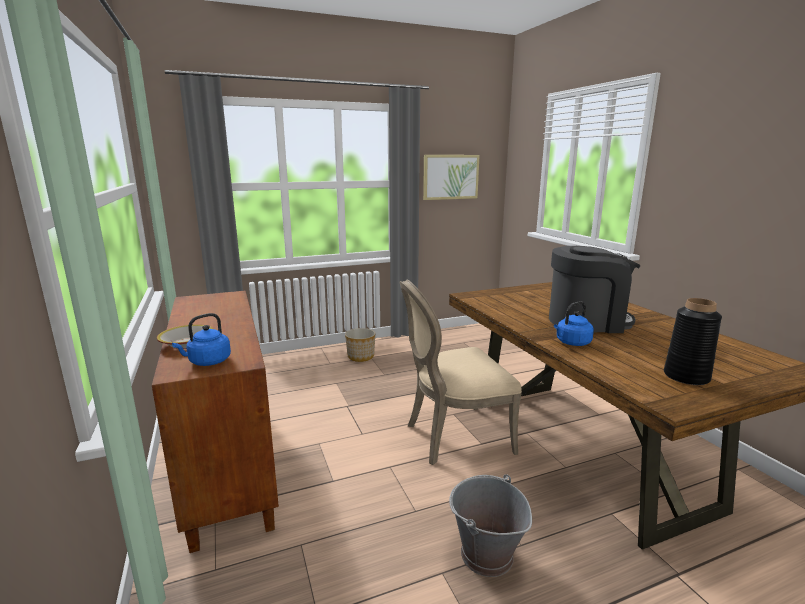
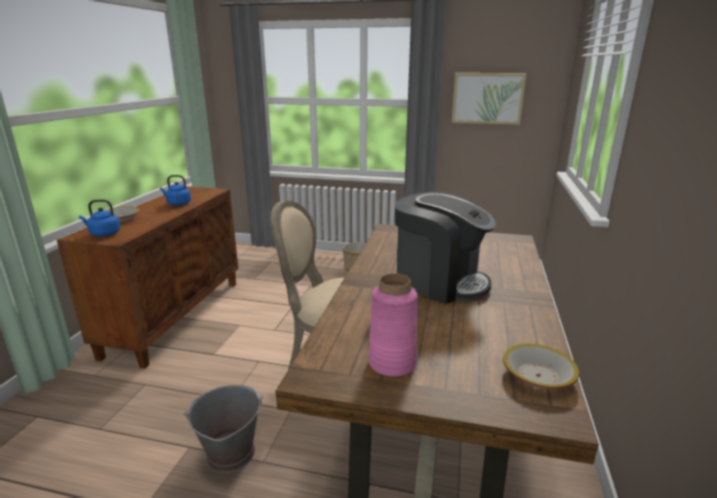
camera: 35 degrees right, 5 degrees up
blue kettle [554,301,594,346] -> blue kettle moved to [160,175,191,206]
black vase [664,298,722,386] -> pink vase [368,273,418,377]
none -> bowl [503,344,579,389]

